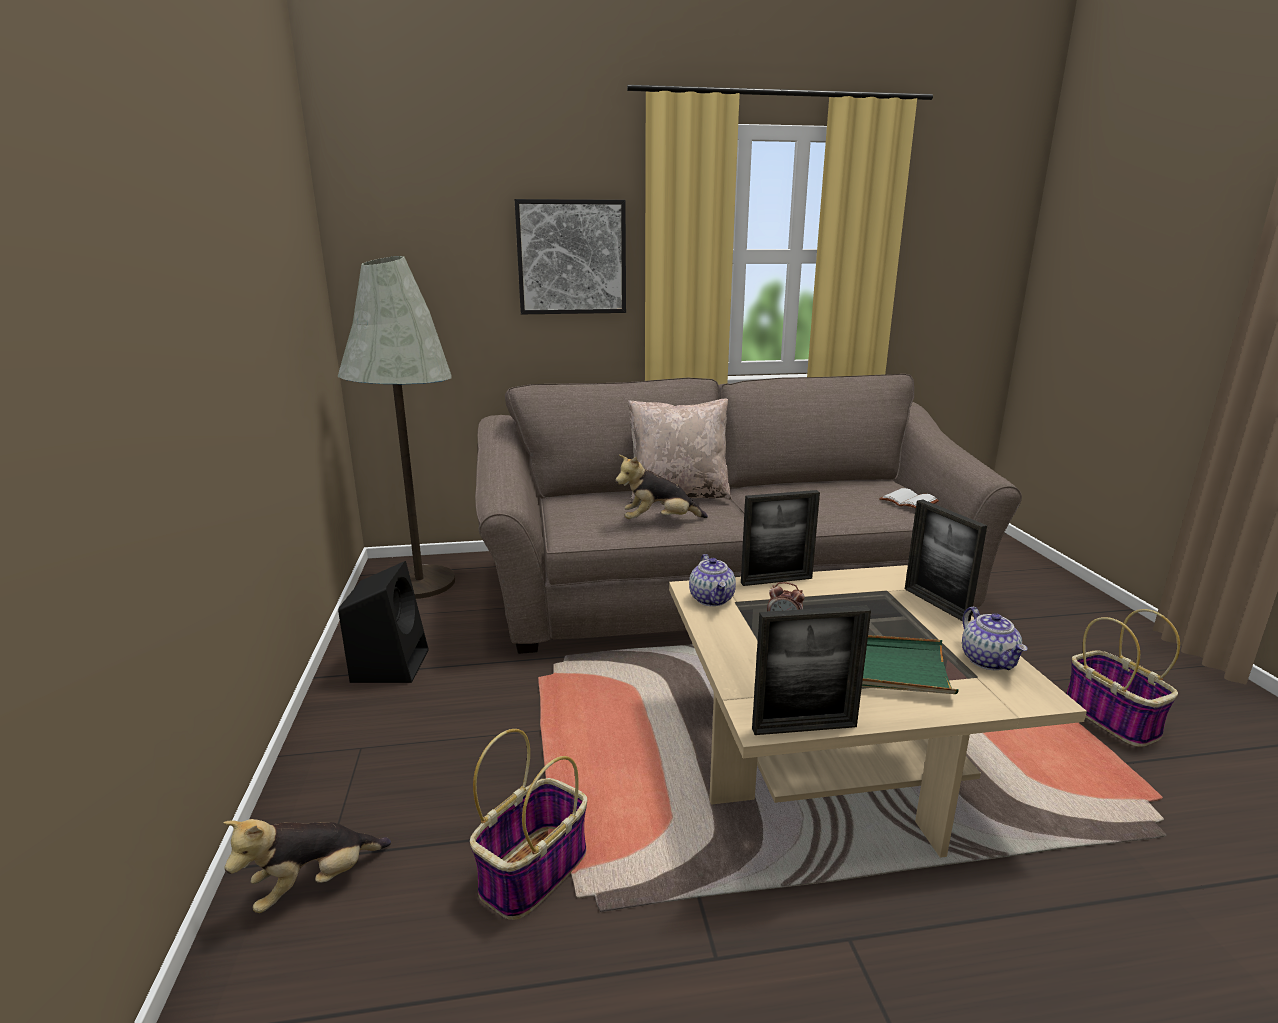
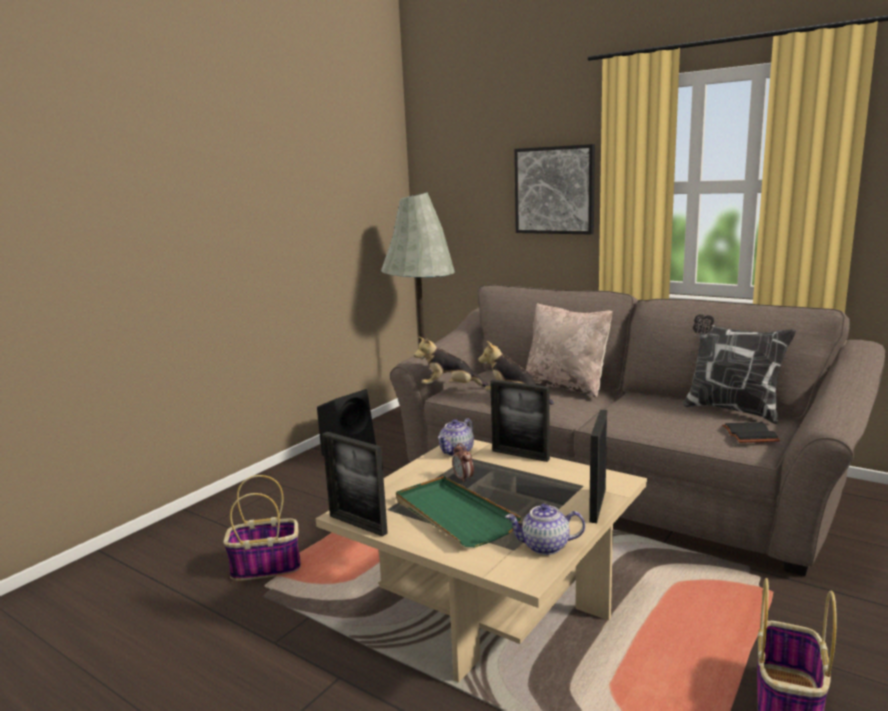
camera: 45 degrees right, 5 degrees down
plush toy [223,819,391,913] -> plush toy moved to [414,337,489,387]
white book [879,488,939,508] -> black book [722,422,780,443]
teapot [962,607,1028,670] -> teapot turned 60 degrees clockwise [505,503,585,555]
none -> pillow [683,314,796,424]

